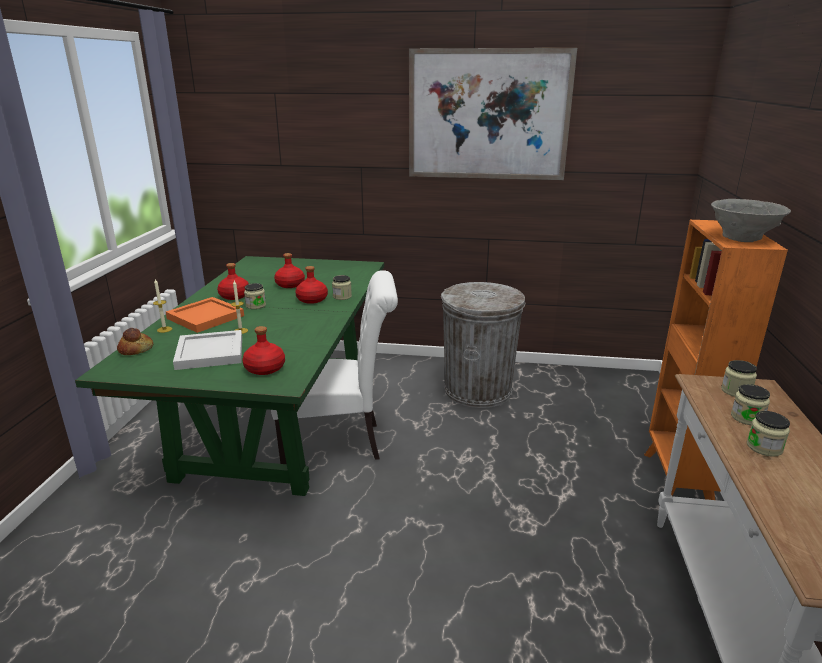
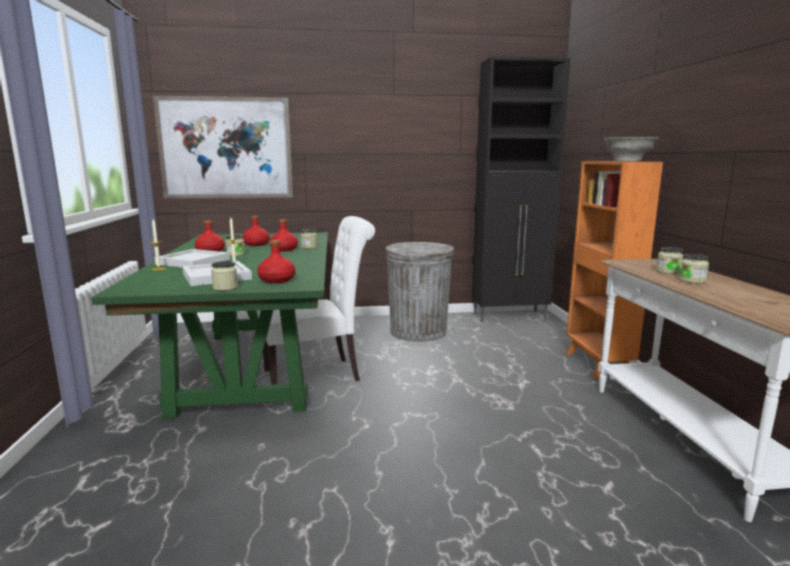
camera: 15 degrees left, 10 degrees down
bread [117,328,153,355] -> none
orange tray [166,297,244,333] -> white tray [154,249,230,267]
picture [409,48,577,180] -> picture moved to [153,96,293,199]
jar [721,360,757,397] -> jar moved to [211,261,238,291]
none -> black cabinet [472,56,570,322]

